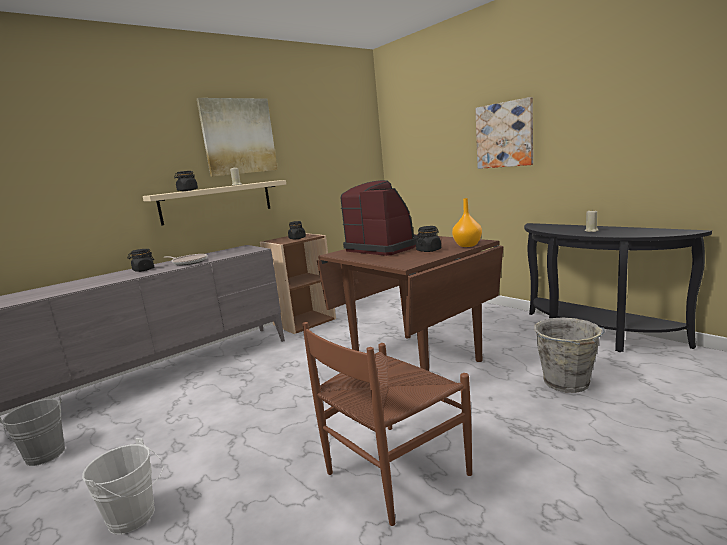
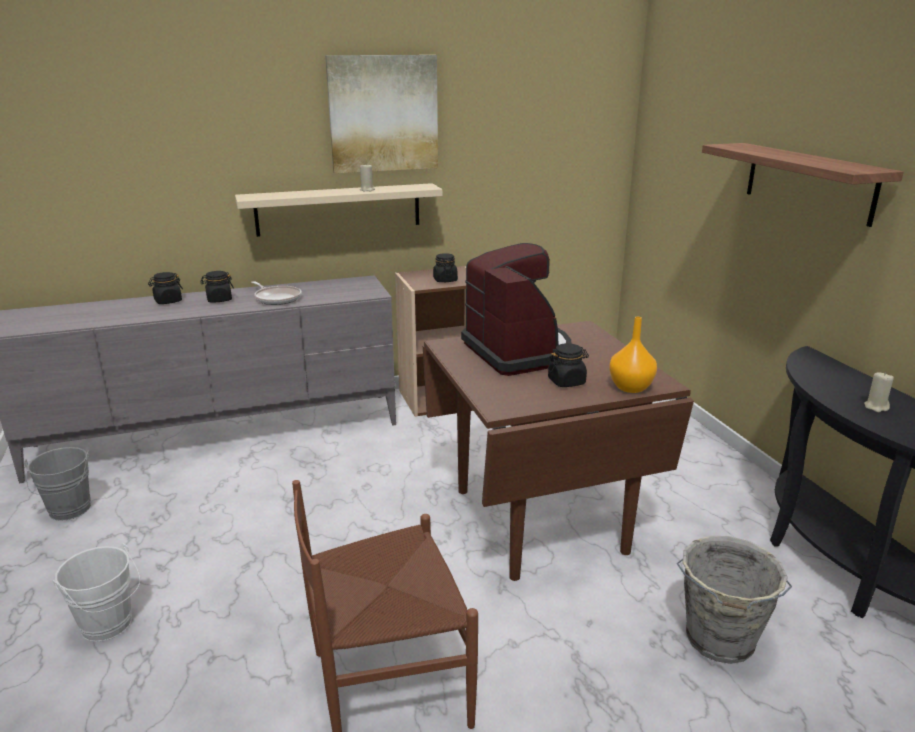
camera: 20 degrees right, 10 degrees up
black jar [174,171,198,191] -> black jar moved to [148,272,183,304]
picture [475,97,533,169] -> shelf [702,143,904,227]

